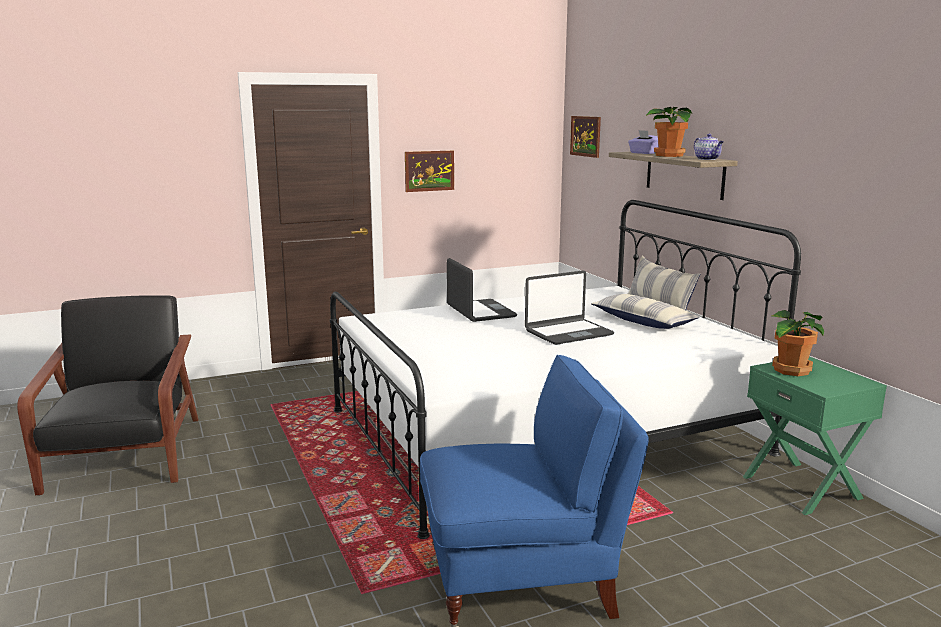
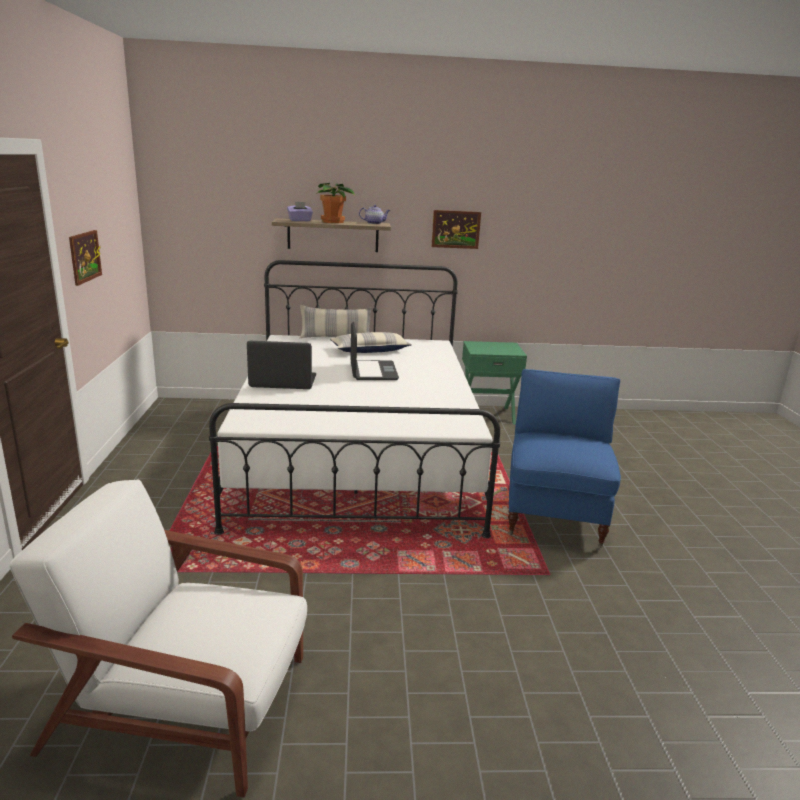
camera: 70 degrees left, 5 degrees up
black armchair [17,295,199,496] -> white armchair [9,479,307,797]
picture [570,116,601,158] -> picture moved to [431,210,481,249]
potted plant [771,310,824,376] -> none

